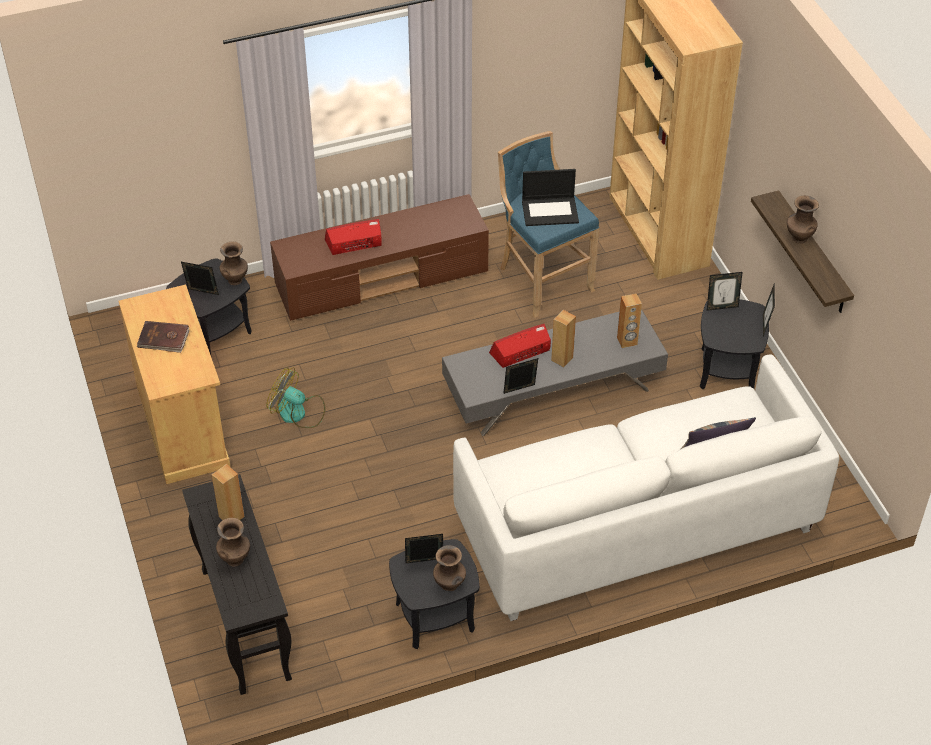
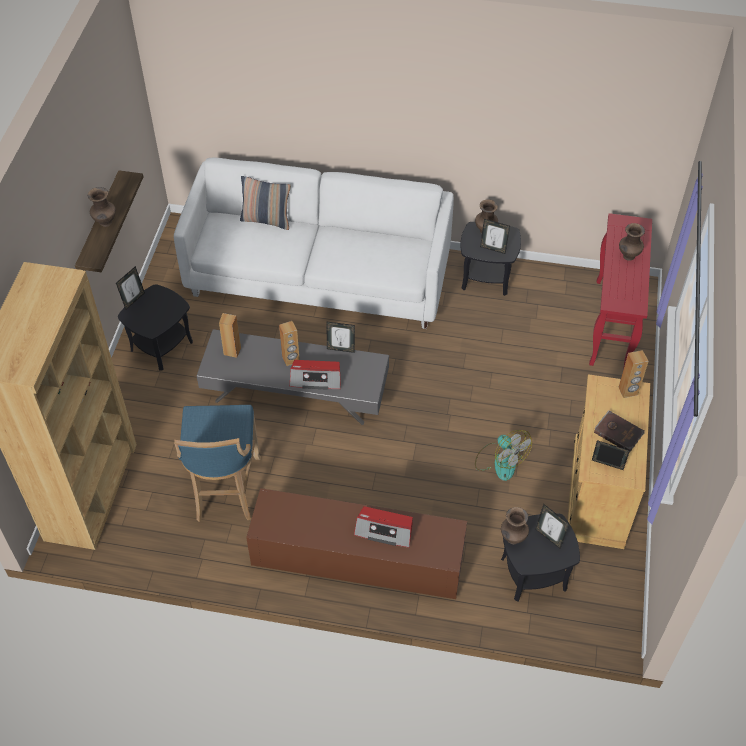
camera: 150 degrees left, 5 degrees up
black console table [182,474,292,695] -> red console table [589,213,652,369]
brown speaker [211,464,245,520] -> brown speaker moved to [619,350,649,398]
laptop [522,169,579,226] -> none
picture frame [707,272,742,311] -> picture frame moved to [592,440,630,470]

